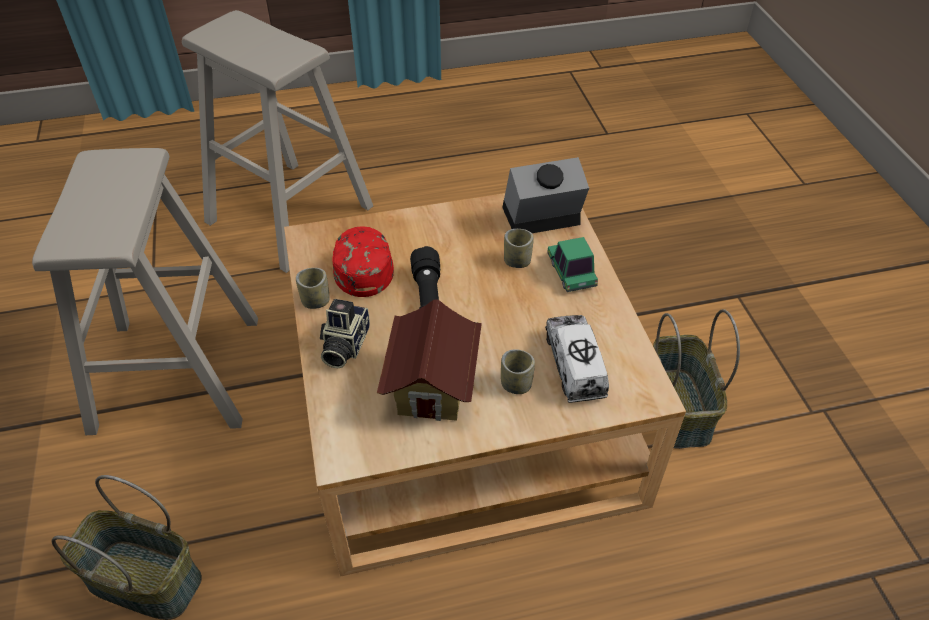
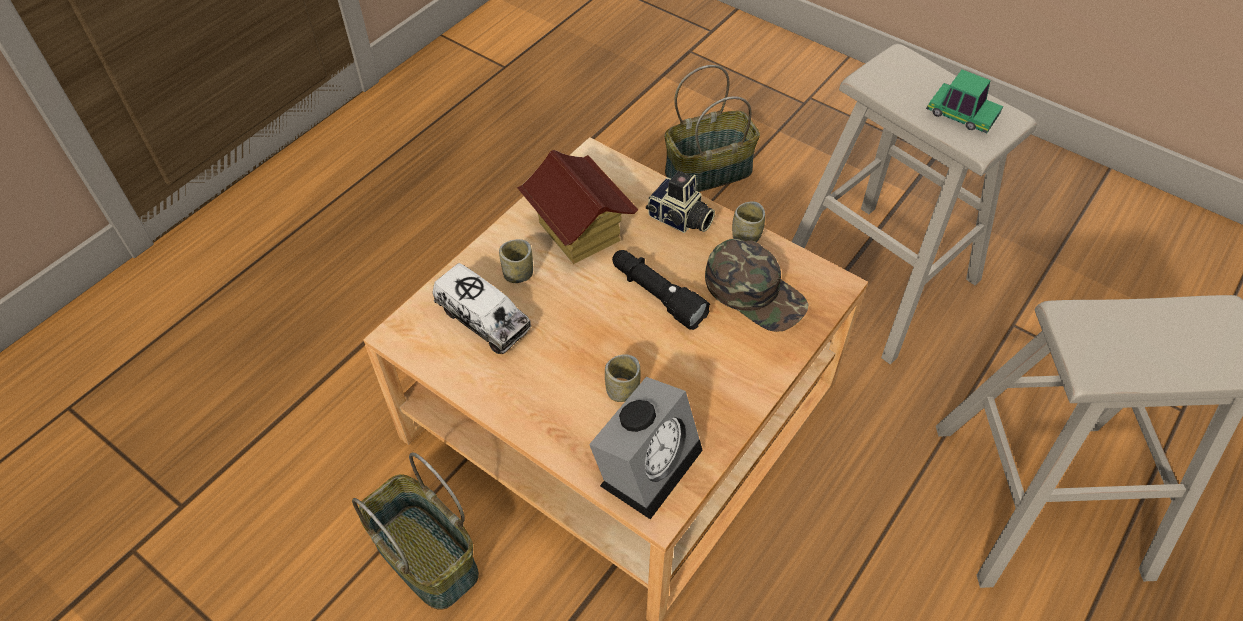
camera: 140 degrees right, 5 degrees up
camera [320,299,370,368] -> camera turned 150 degrees clockwise [646,171,715,233]
red cap [332,226,394,297] -> green cap [705,239,809,332]
toy car [547,237,598,292] -> toy car moved to [926,69,1003,133]

